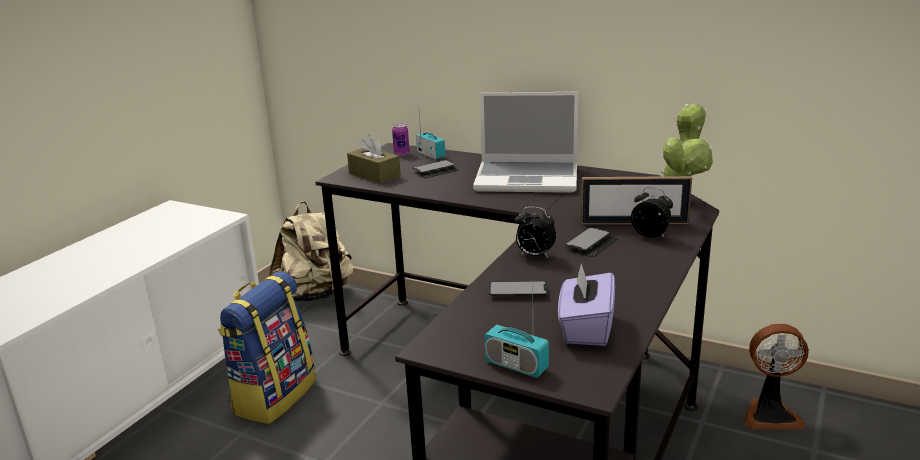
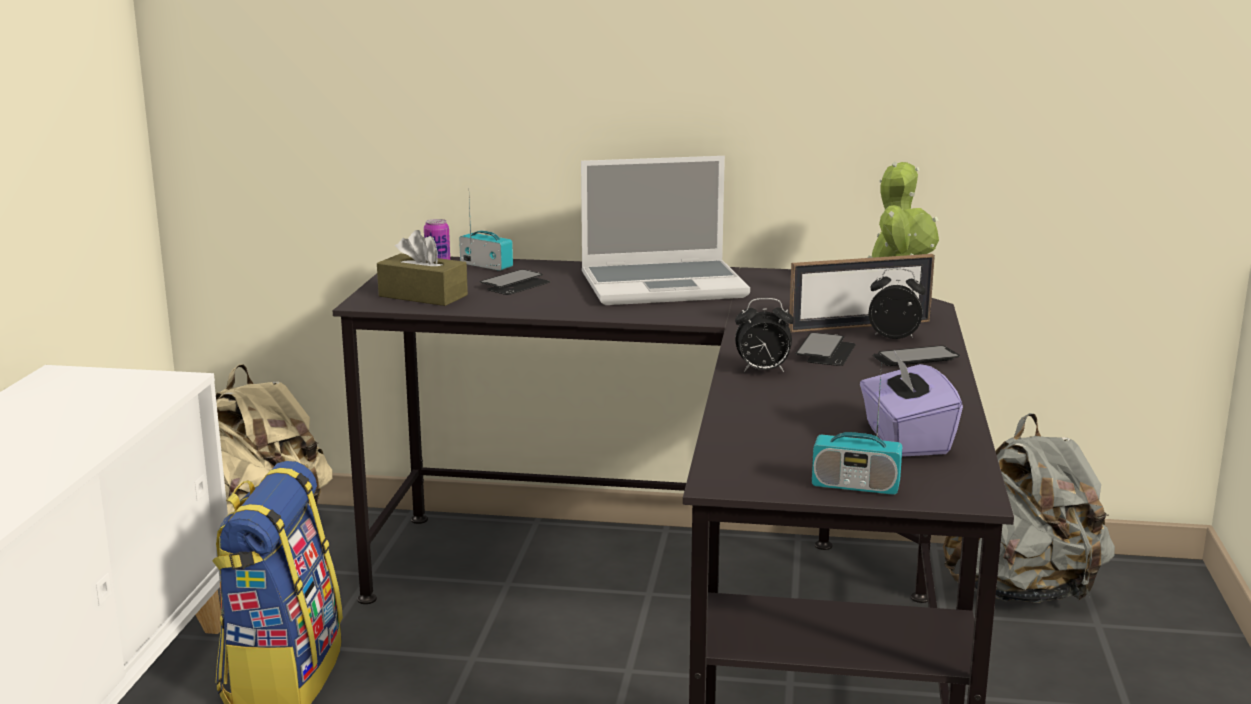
camera: 20 degrees left, 5 degrees down
phone [489,281,548,295] -> phone moved to [873,345,960,366]
fan [744,323,809,430] -> grey backpack [943,413,1115,603]

